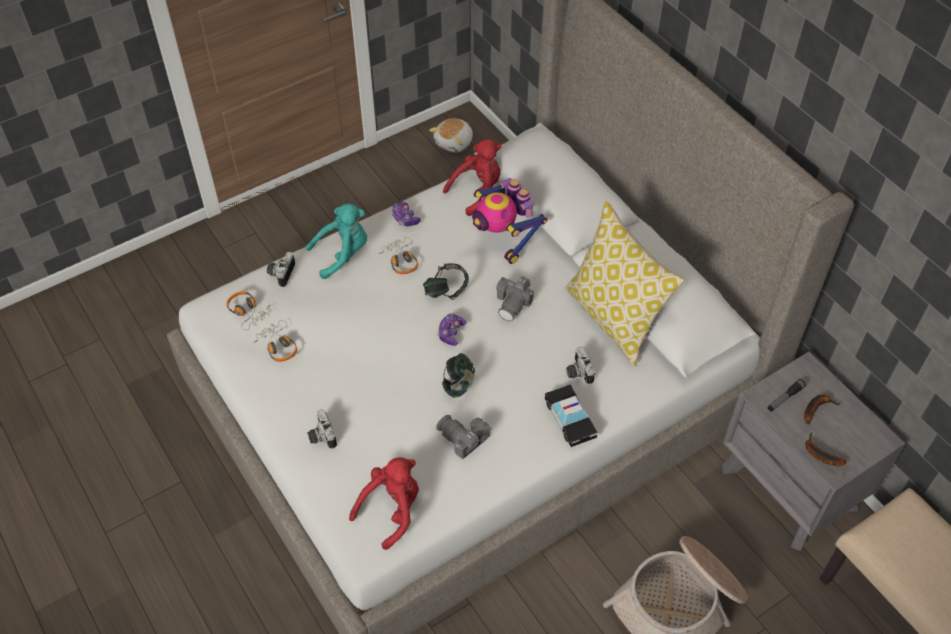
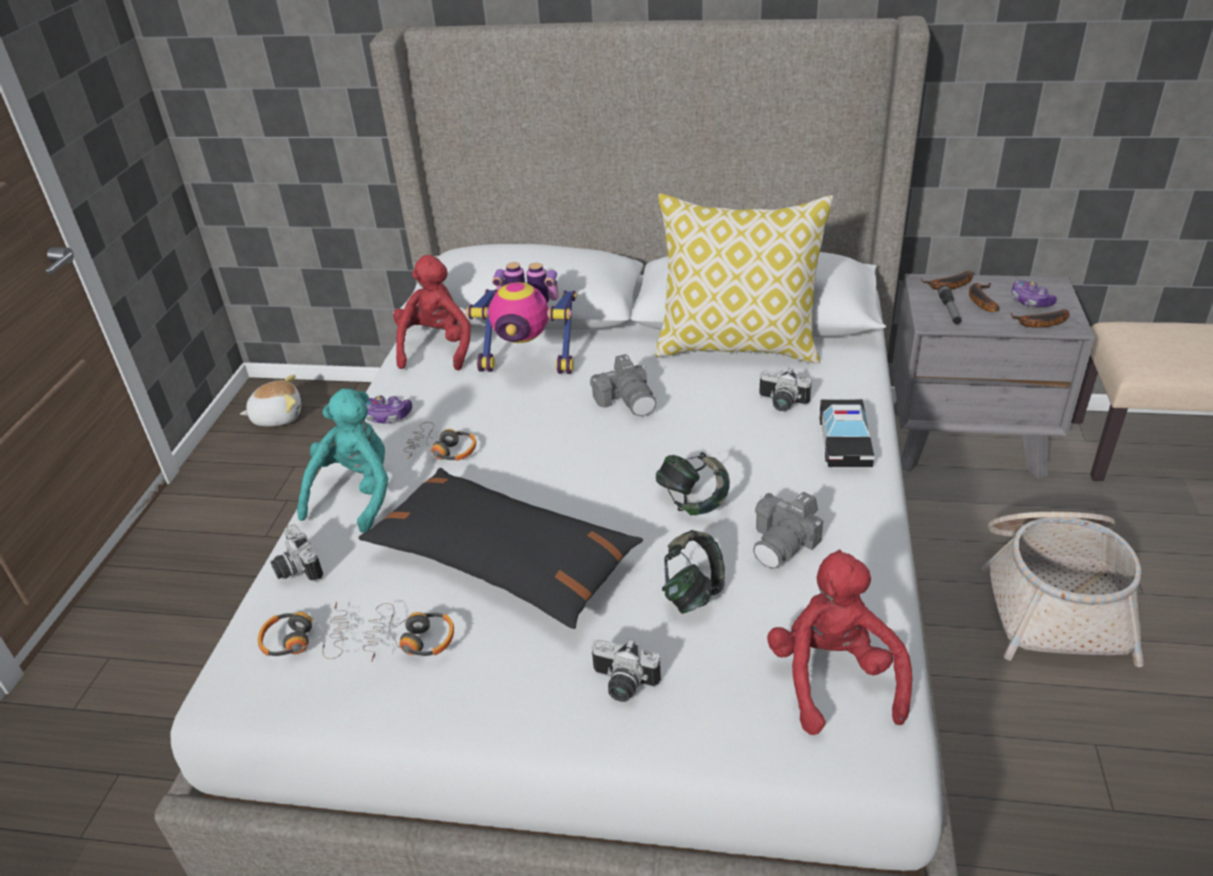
camera: 45 degrees left, 15 degrees down
headphones [423,263,469,300] -> headphones moved to [662,530,725,614]
plush toy [429,118,473,153] -> plush toy turned 90 degrees counterclockwise [240,375,301,427]
camera [436,415,492,460] -> camera turned 45 degrees counterclockwise [753,492,823,569]
game controller [437,313,466,346] -> game controller moved to [1012,281,1057,307]
toy car [545,384,598,447] -> toy car turned 75 degrees clockwise [820,399,874,467]
none -> black pillow [359,468,643,629]
none -> banana [921,270,973,290]

